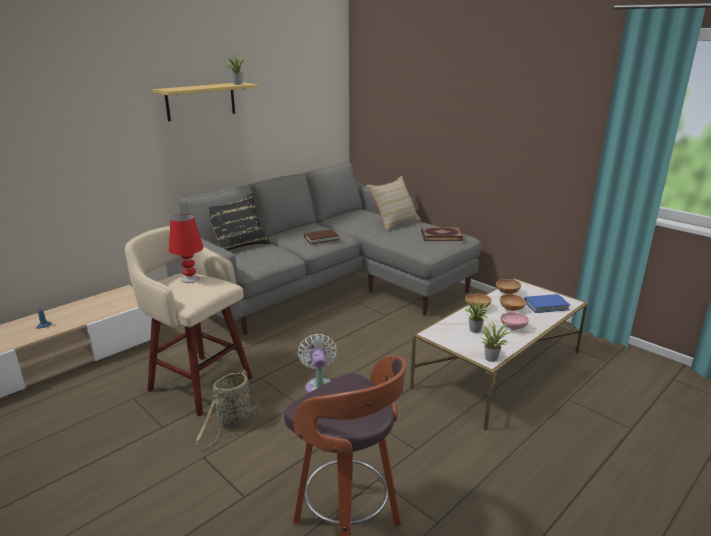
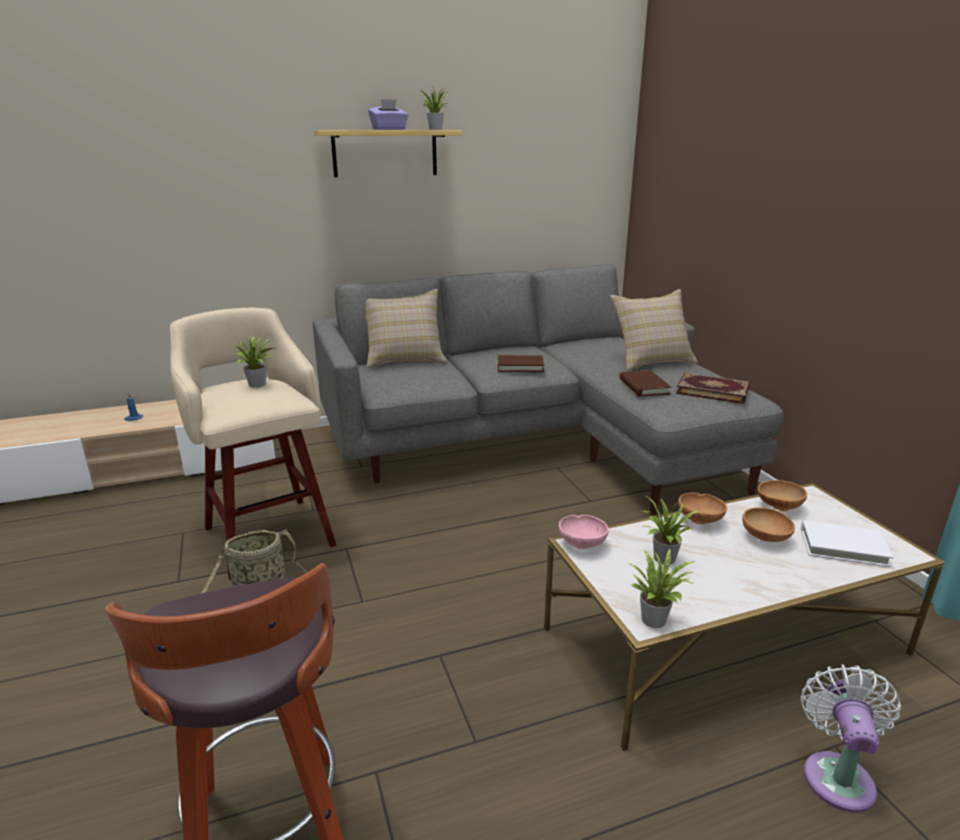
camera: 25 degrees right, 0 degrees up
red table lamp [169,214,203,283] -> potted plant [232,335,275,388]
black pillow [209,193,271,251] -> beige pillow [366,289,447,368]
white fan [298,334,337,393] -> white fan moved to [801,664,901,813]
pink bowl [501,312,529,331] -> pink bowl moved to [558,515,609,549]
blue book [524,294,570,313] -> white book [801,520,894,567]
none -> purple tissue box [368,99,408,130]
none -> brown book [619,370,671,396]

